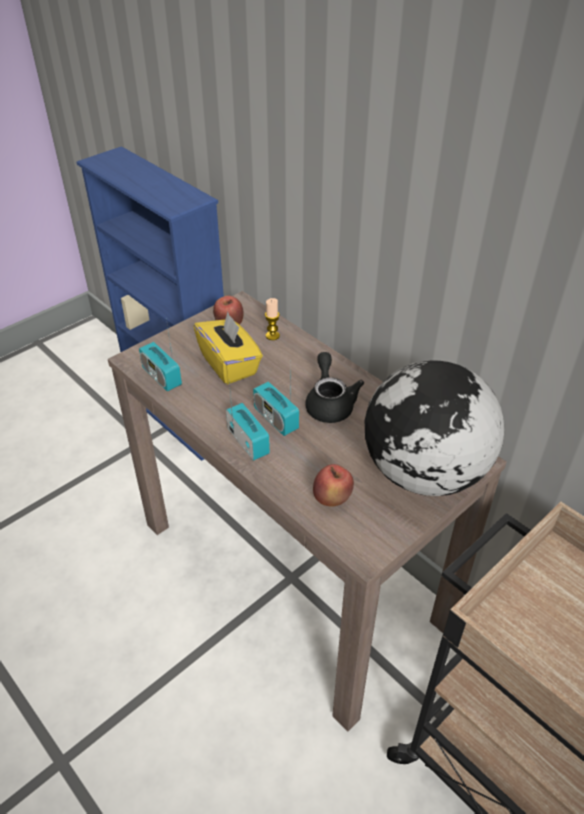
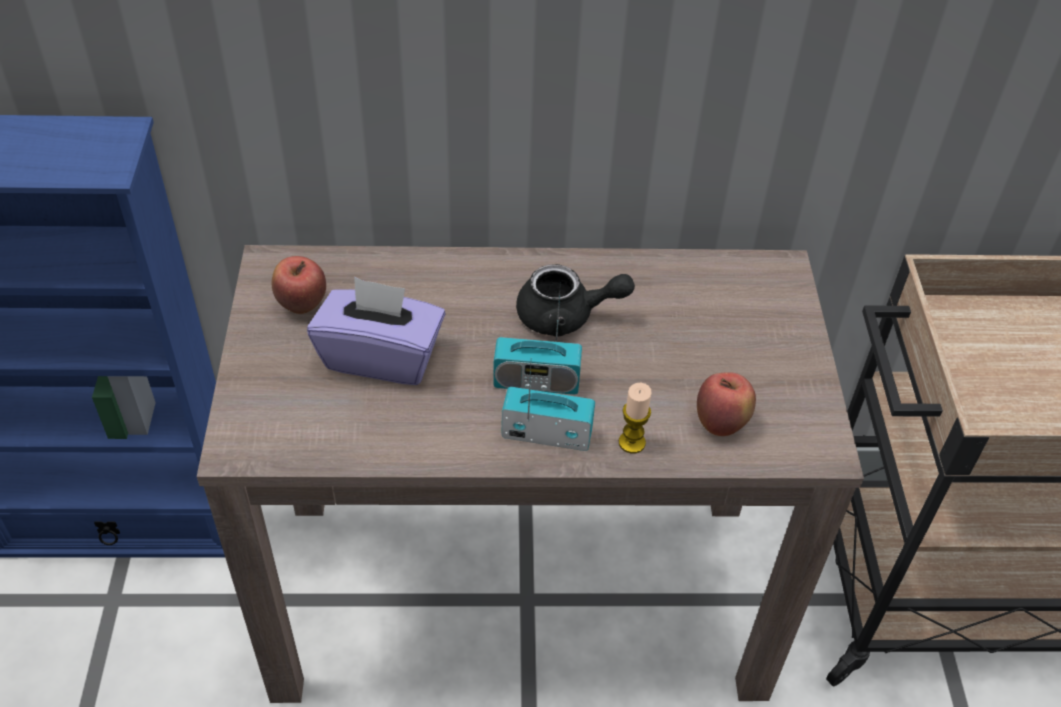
camera: 50 degrees left, 5 degrees up
radio [139,318,182,391] -> none
yellow tissue box [194,312,263,385] -> purple tissue box [307,277,445,385]
candle [265,298,280,340] -> candle moved to [619,383,652,454]
black teapot [306,352,364,423] -> black teapot turned 150 degrees clockwise [516,264,635,337]
globe [365,360,504,496] -> none

